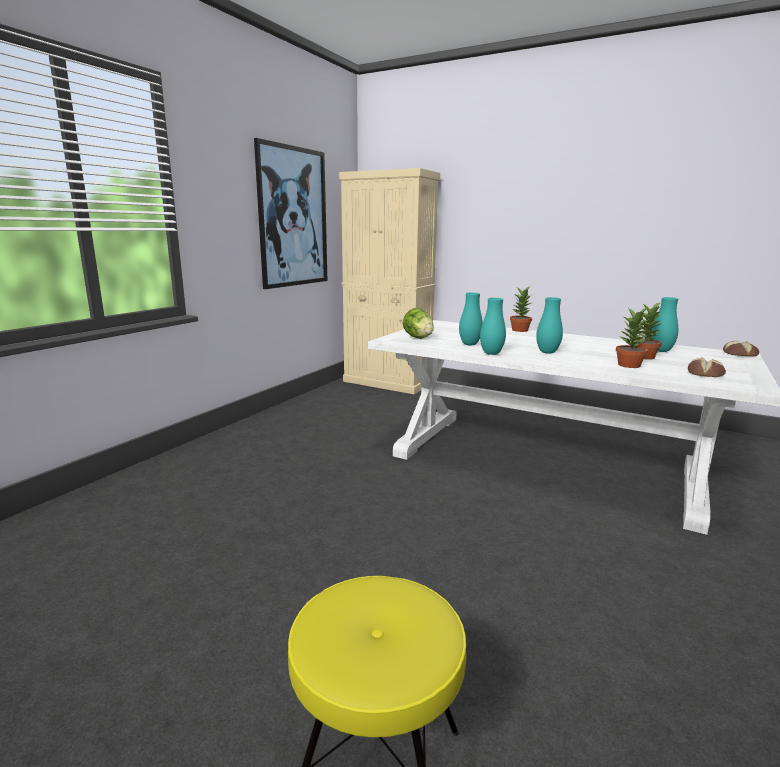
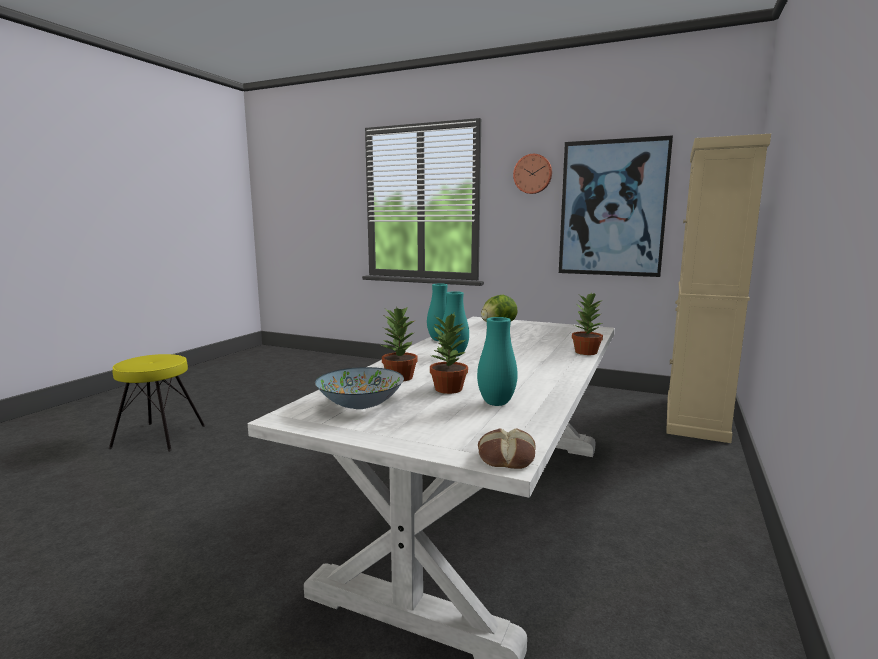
camera: 85 degrees right, 5 degrees down
turquoise vase [459,292,483,345] -> none
bread [688,357,726,377] -> bowl [315,367,404,409]
none -> wall clock [513,154,552,194]

